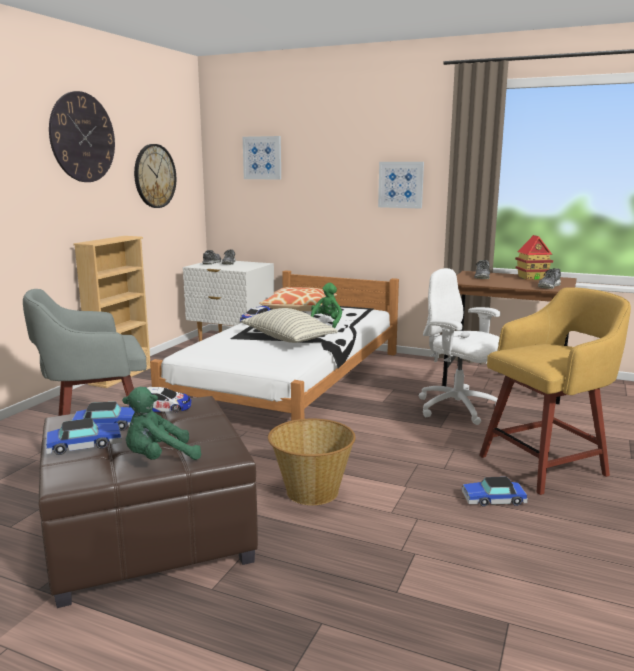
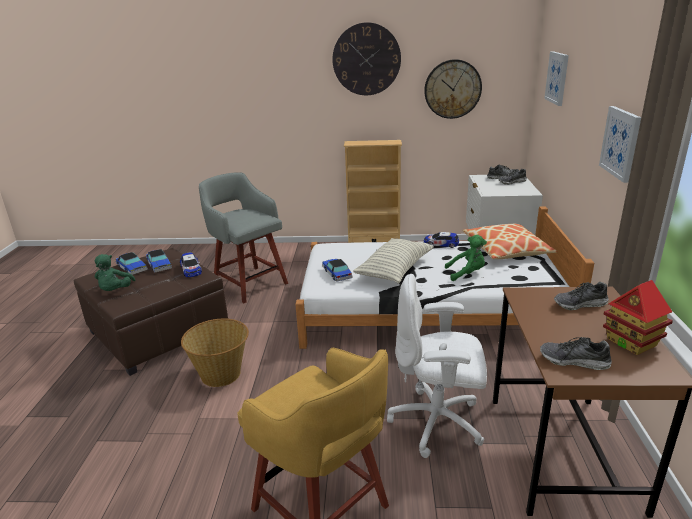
camera: 70 degrees right, 10 degrees up
green plush toy [122,387,201,460] -> green plush toy turned 135 degrees counterclockwise [95,254,135,291]
white office chair [419,268,501,425] -> white office chair turned 105 degrees counterclockwise [387,274,487,458]
toy car [462,477,528,507] -> toy car moved to [322,259,353,282]

